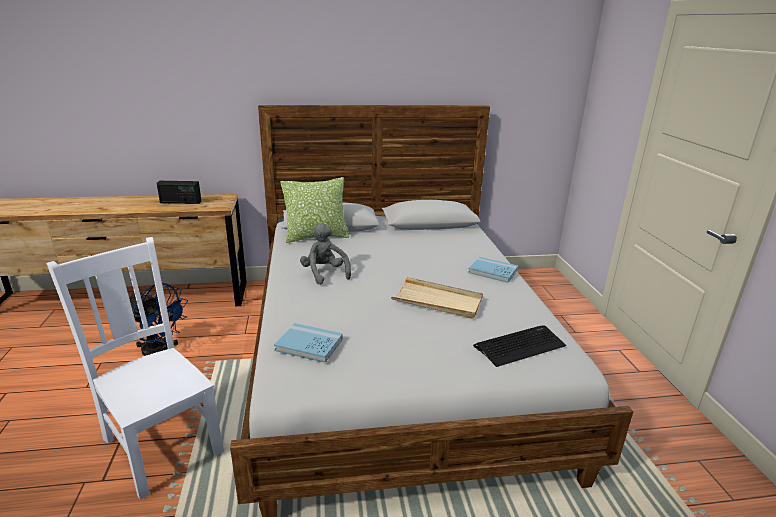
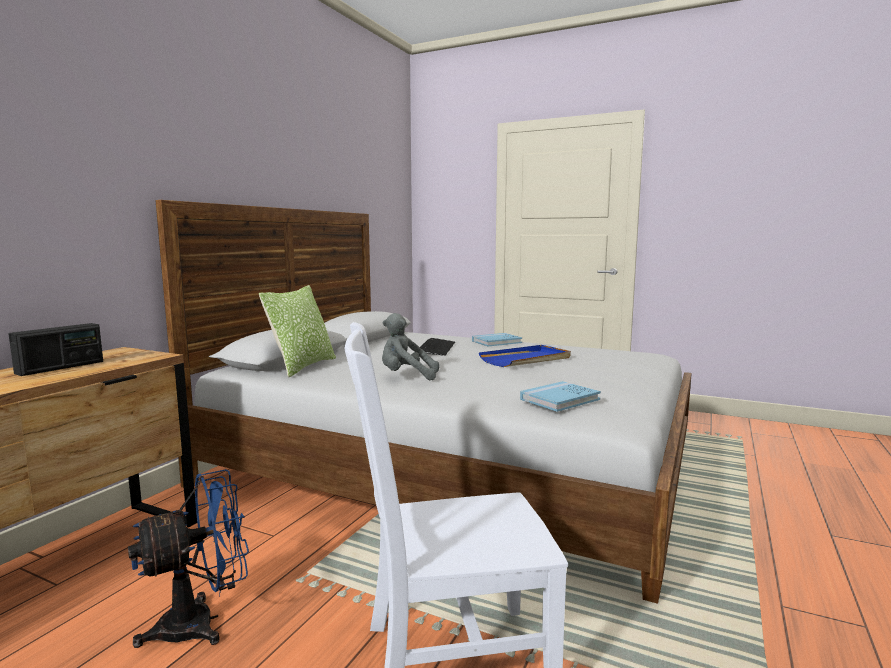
camera: 55 degrees left, 15 degrees down
beige tray [391,277,483,319] -> blue tray [479,345,571,367]
keyboard [473,325,566,367] -> keyboard moved to [420,338,455,356]

